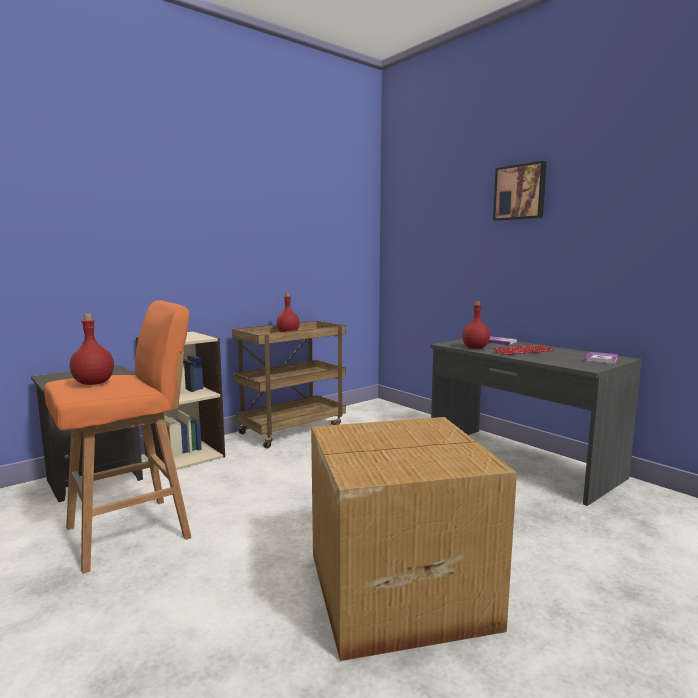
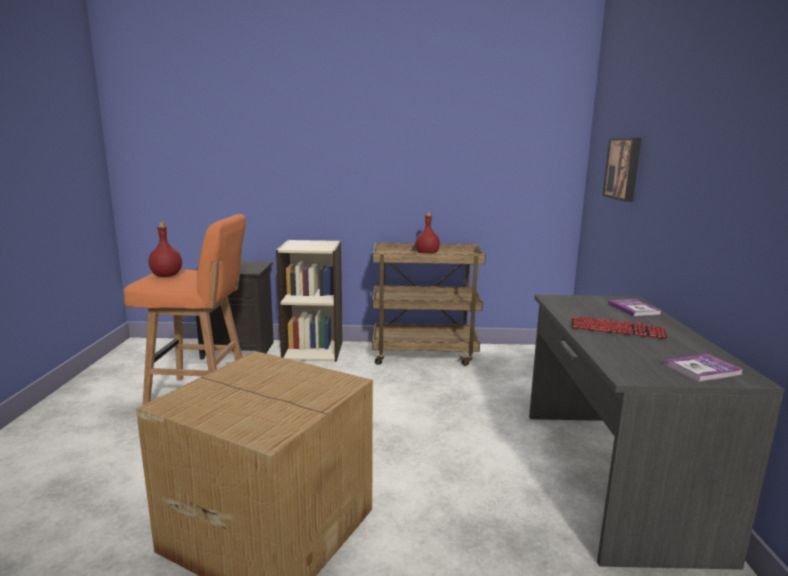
camera: 40 degrees right, 5 degrees up
red bottle [462,301,490,349] -> none
picture [493,161,547,221] -> picture moved to [602,138,641,202]

